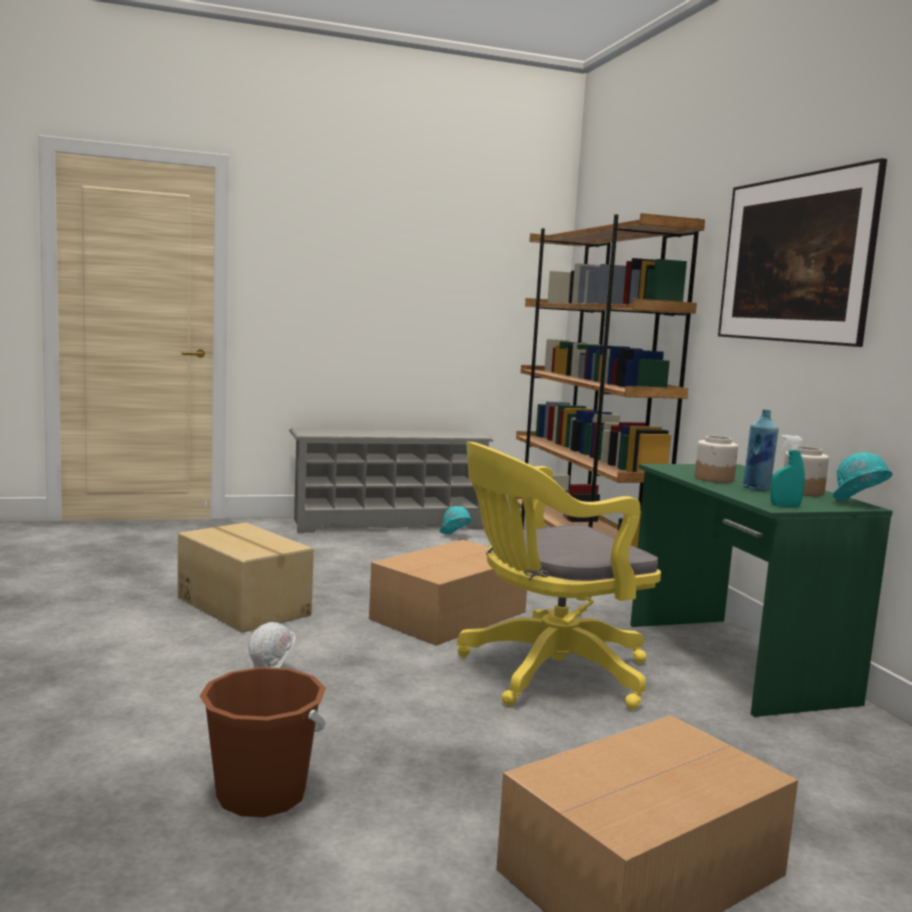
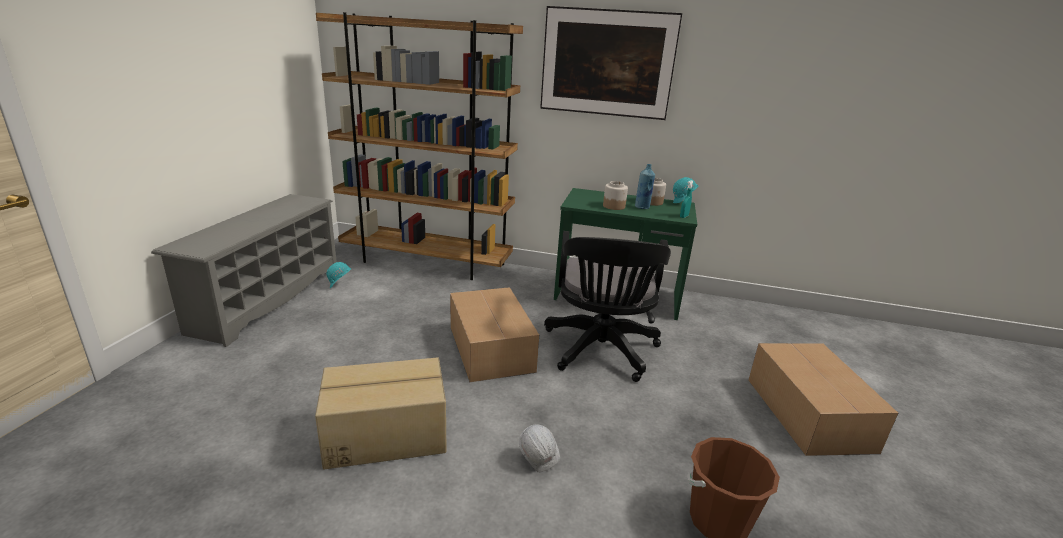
camera: 60 degrees left, 15 degrees up
yellow office chair [457,442,661,710] -> black office chair [544,231,671,382]

